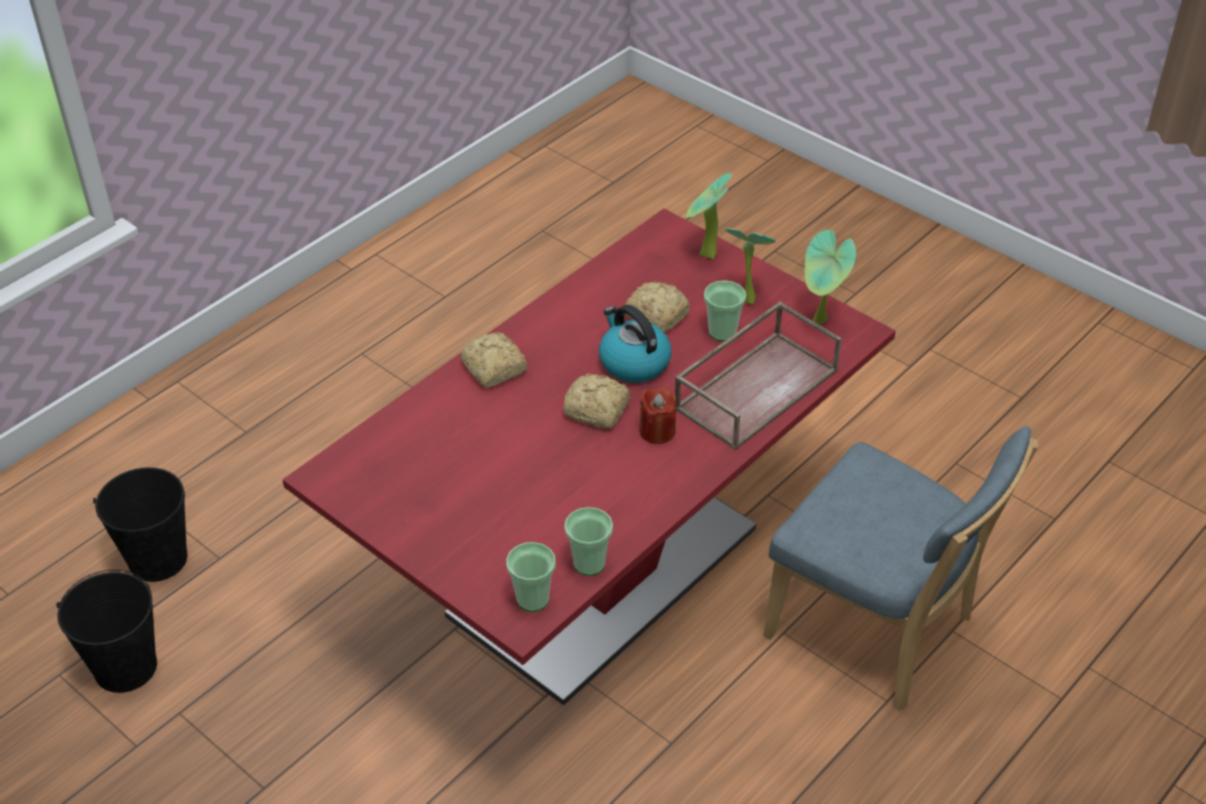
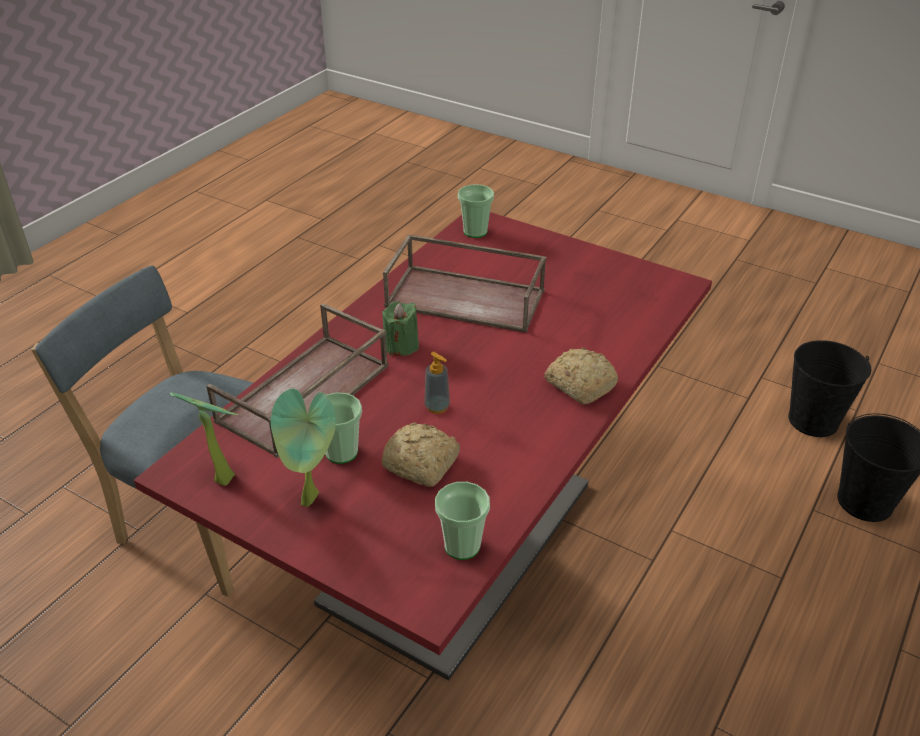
camera: 170 degrees right, 5 degrees down
bread [563,374,630,429] -> none
cup [564,507,613,576] -> cup moved to [435,482,490,560]
kettle [599,305,671,383] -> soap dispenser [424,352,450,414]
red candle [639,388,676,444] -> green candle [382,301,419,356]
potted plant [686,173,732,259] -> none
none -> brown tray [383,234,547,333]

